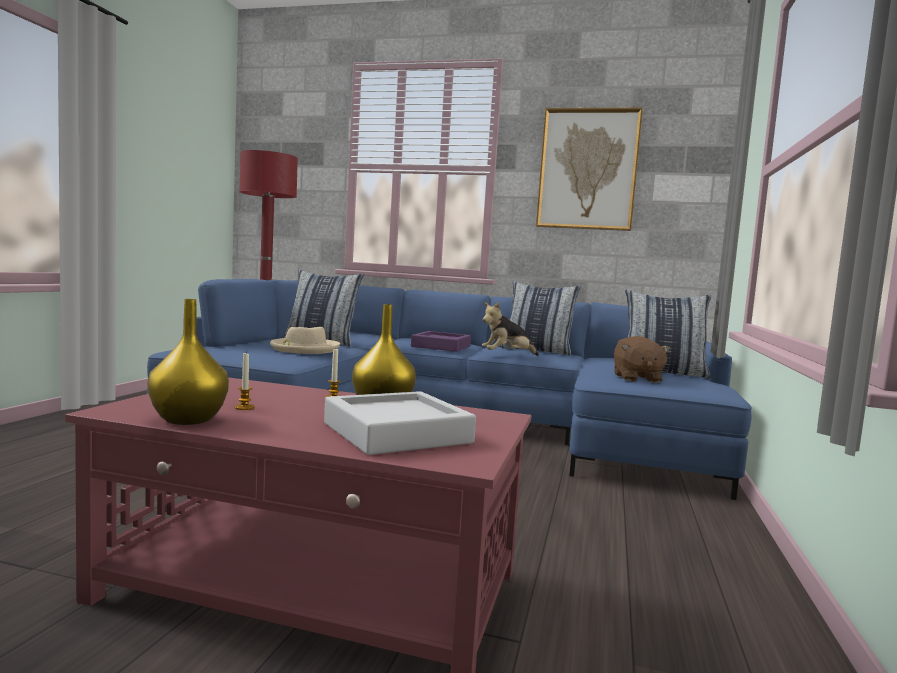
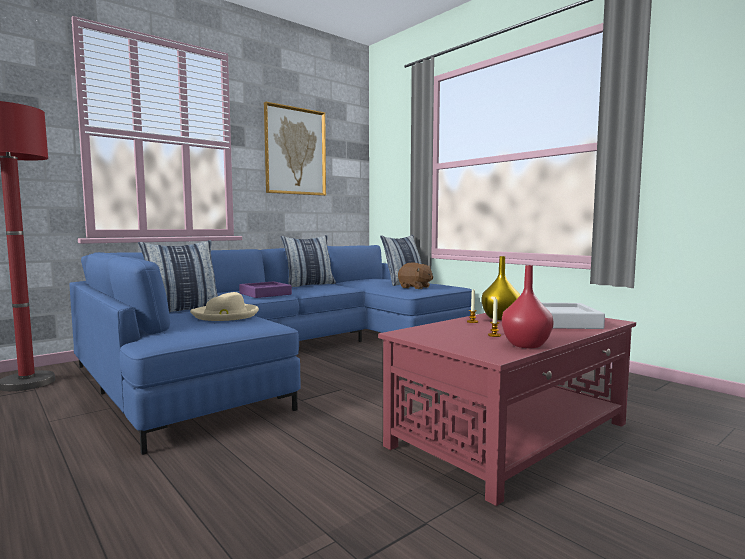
camera: 55 degrees left, 0 degrees up
yellow vase [147,299,229,425] -> red vase [502,265,554,348]
plush toy [482,302,539,356] -> none

